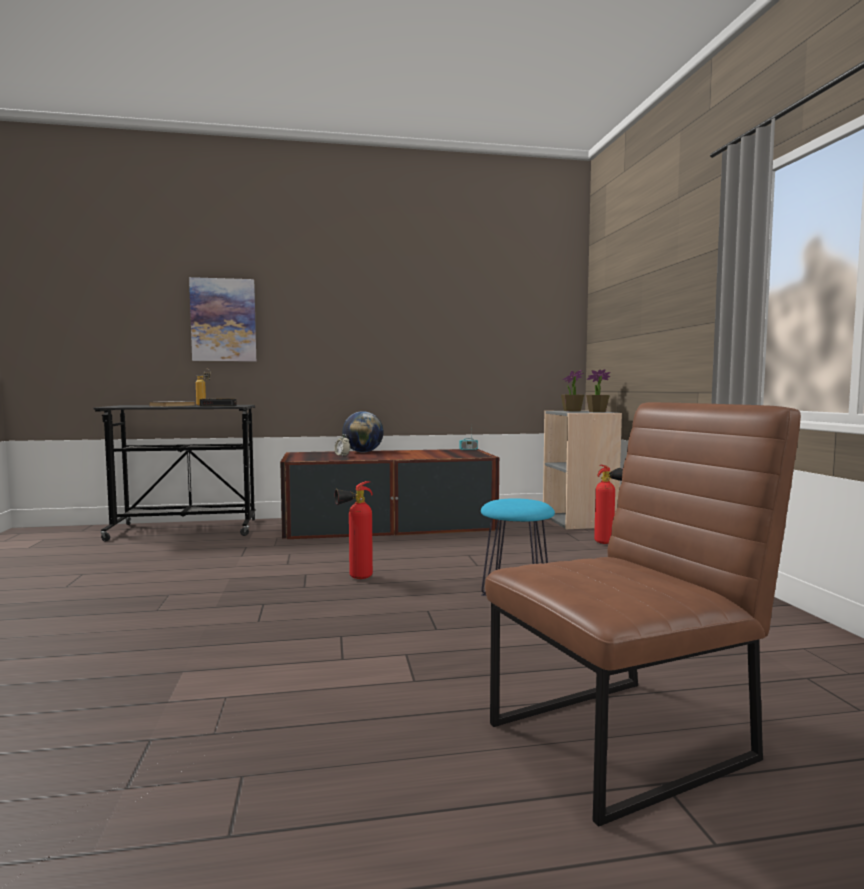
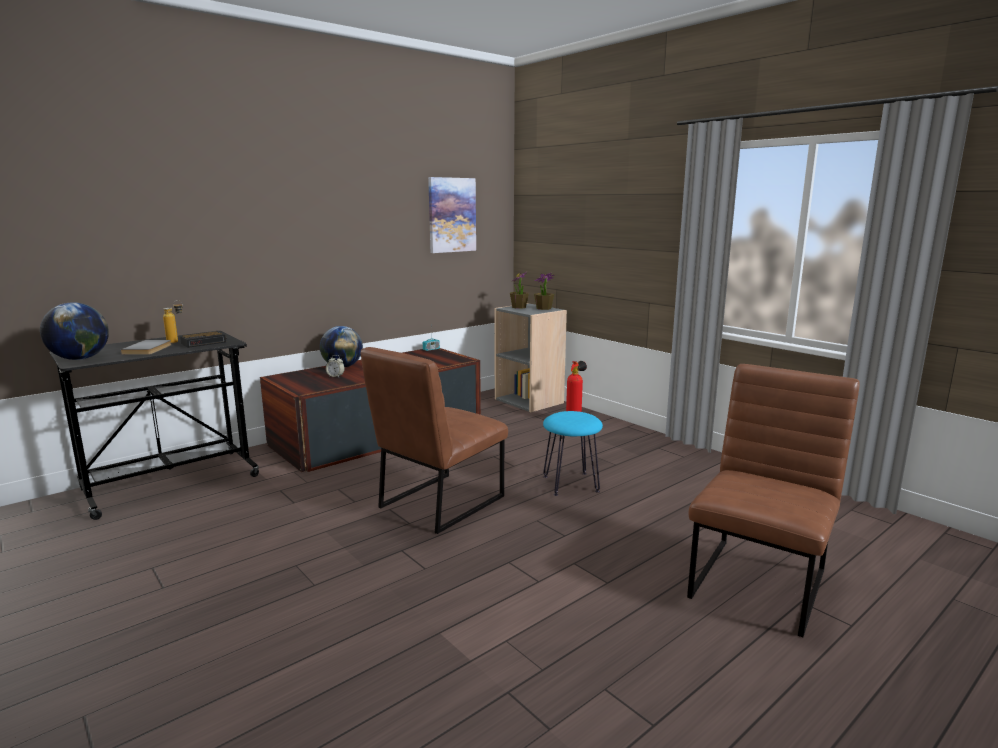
camera: 30 degrees left, 10 degrees up
picture [189,277,256,362] -> picture moved to [428,177,476,253]
fire extinguisher [335,481,373,579] -> brown chair [361,347,508,534]
none -> globe [40,303,109,360]

